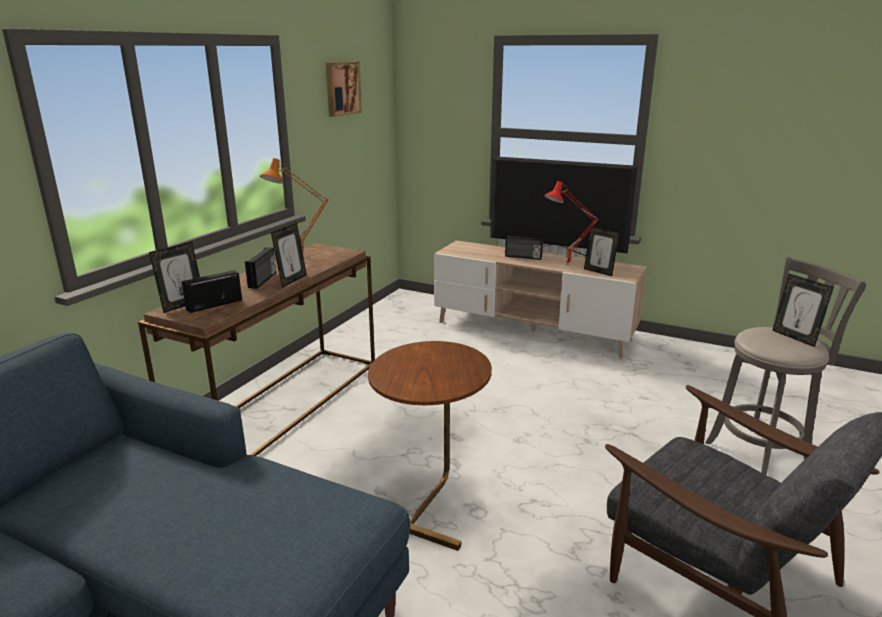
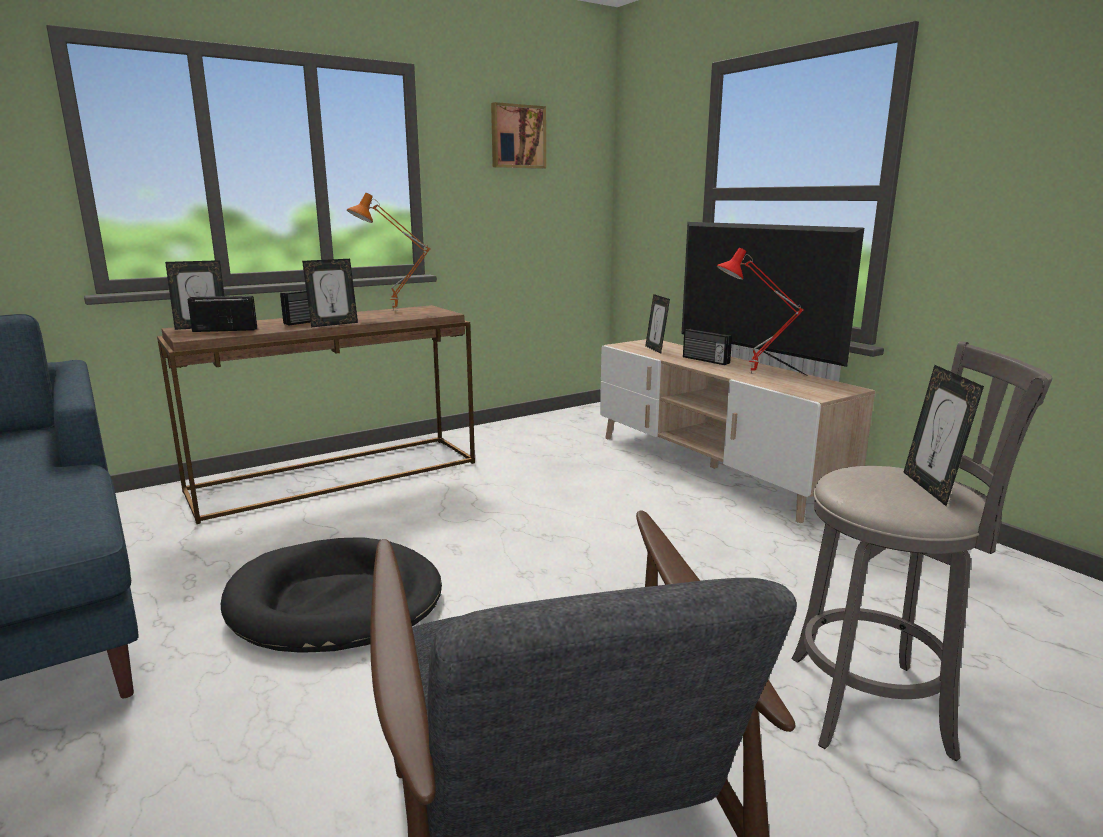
camera: 30 degrees right, 5 degrees down
brown side table [368,341,492,551] -> black dog bed [221,537,442,653]
picture frame [584,226,620,276] -> picture frame moved to [645,294,670,354]

